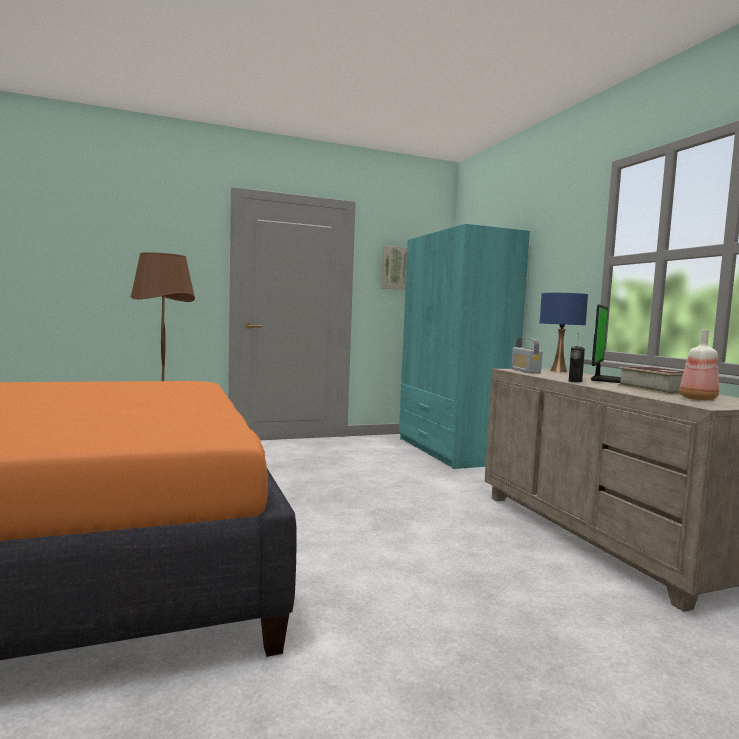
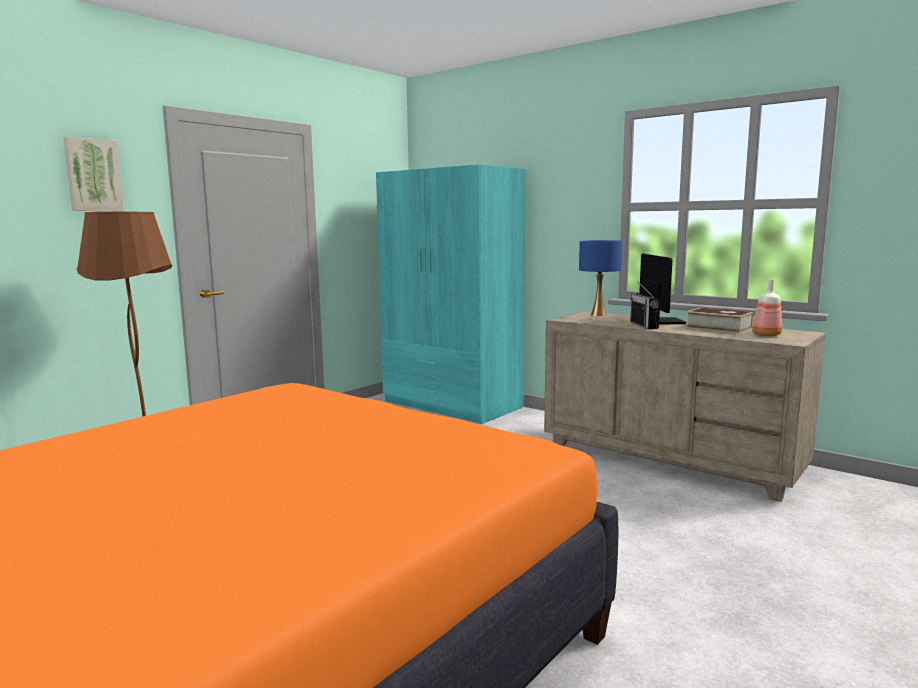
camera: 30 degrees left, 5 degrees up
picture [381,246,407,290] -> picture moved to [63,137,124,211]
radio [511,338,542,374] -> none

